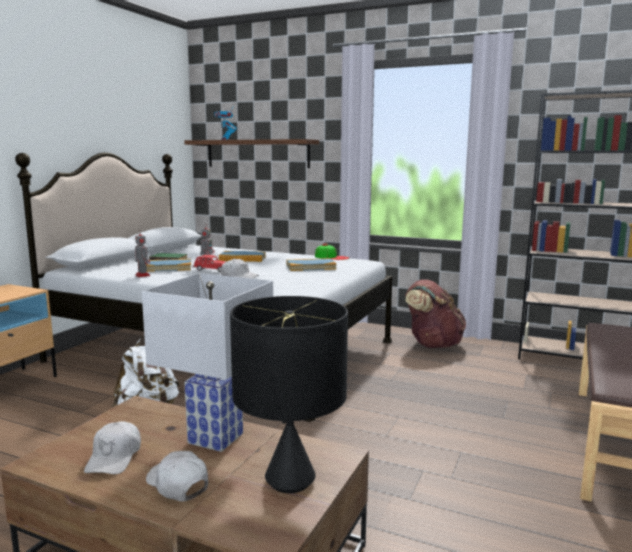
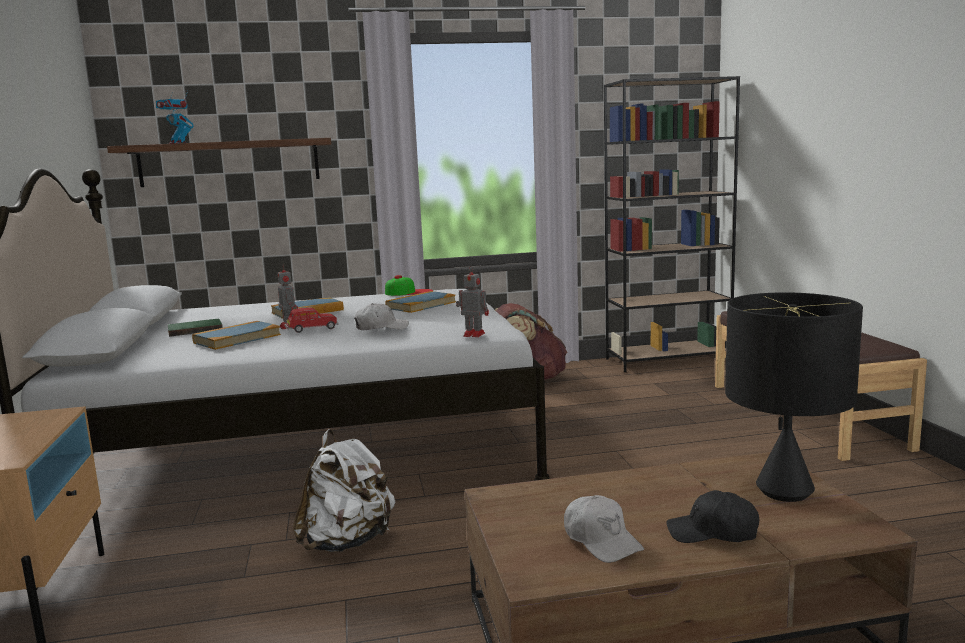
camera: 35 degrees left, 0 degrees up
toy robot [135,232,150,277] -> toy robot moved to [456,266,489,337]
white table lamp [142,273,273,452] -> none
white cap [146,451,208,501] -> black cap [666,490,759,543]

